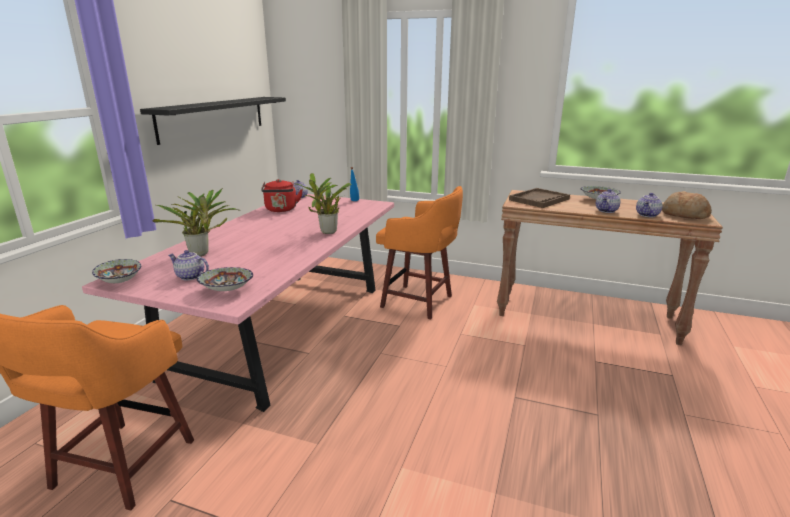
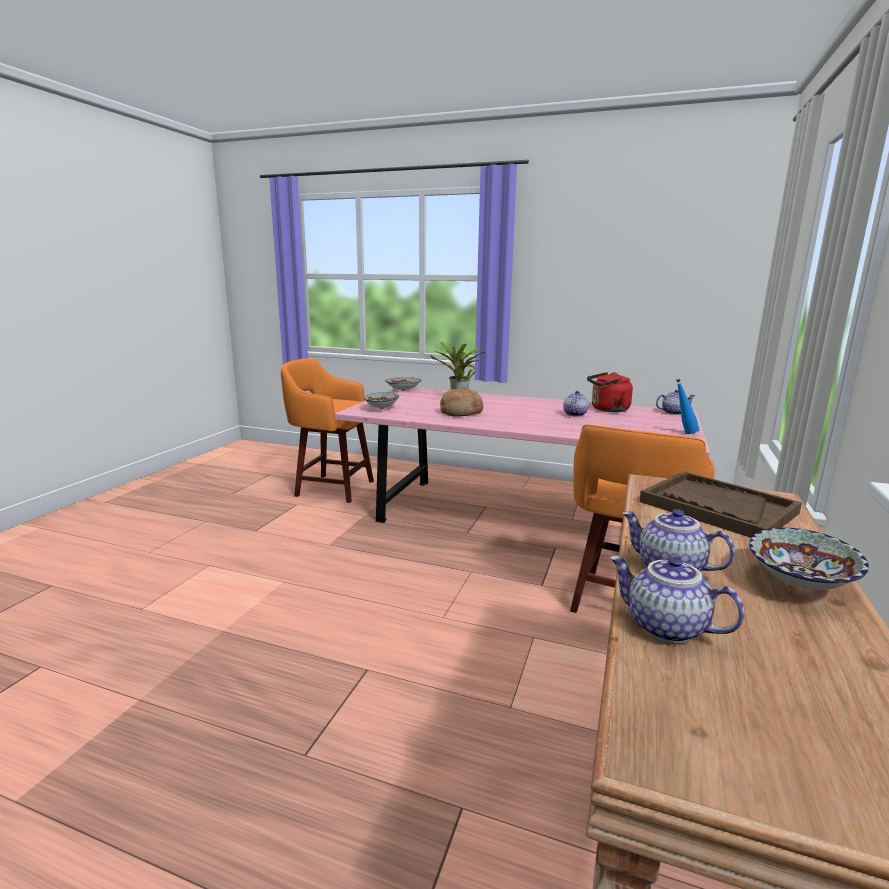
camera: 90 degrees right, 5 degrees down
black shelf [140,97,286,145] -> none
teapot [169,250,209,280] -> teapot moved to [563,391,589,416]
potted plant [295,173,352,234] -> none
bread [662,191,712,219] -> bread moved to [440,388,483,417]

